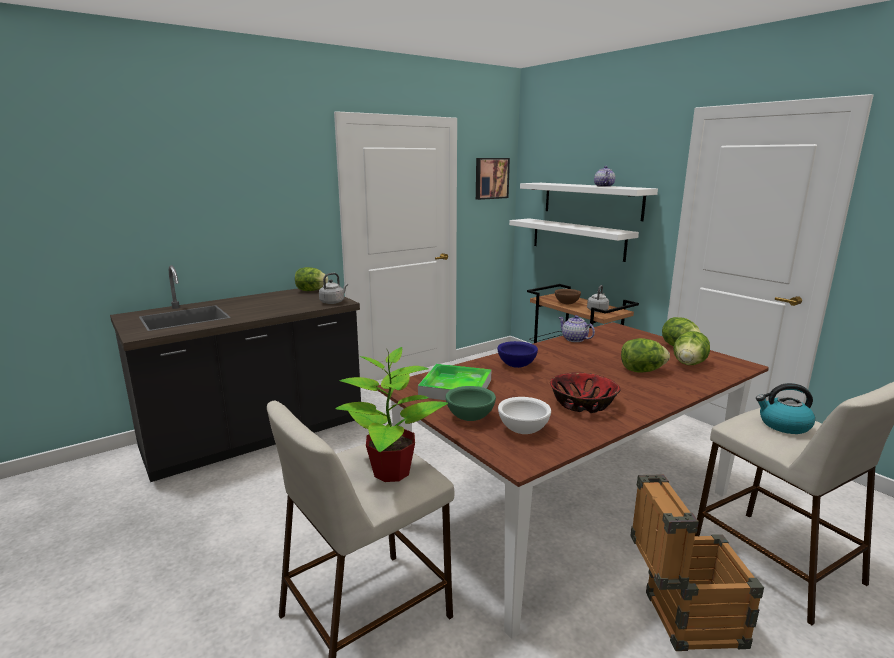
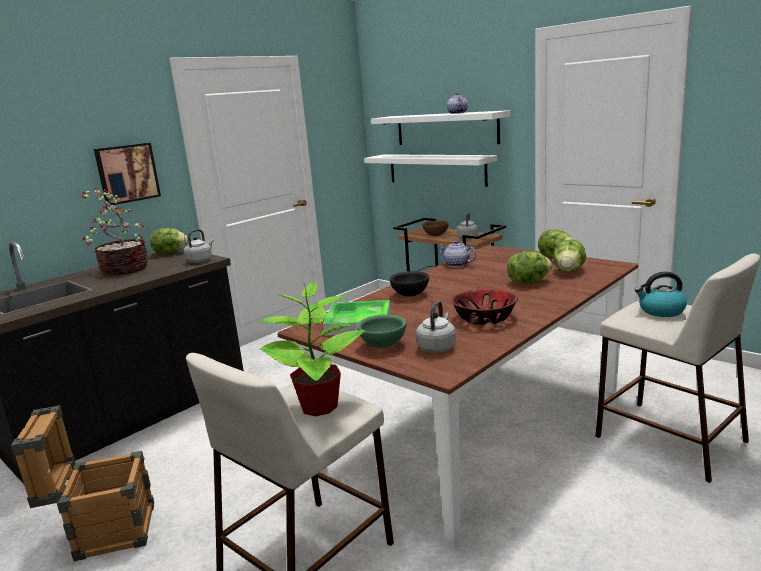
camera: 10 degrees left, 0 degrees up
picture [476,158,510,200] -> picture moved to [94,143,161,206]
blue bowl [497,341,538,368] -> black bowl [389,271,429,297]
white bowl [498,397,551,434] -> grey kettle [416,301,456,353]
crate [630,474,764,651] -> crate moved to [11,406,154,561]
none -> potted plant [81,187,148,275]

